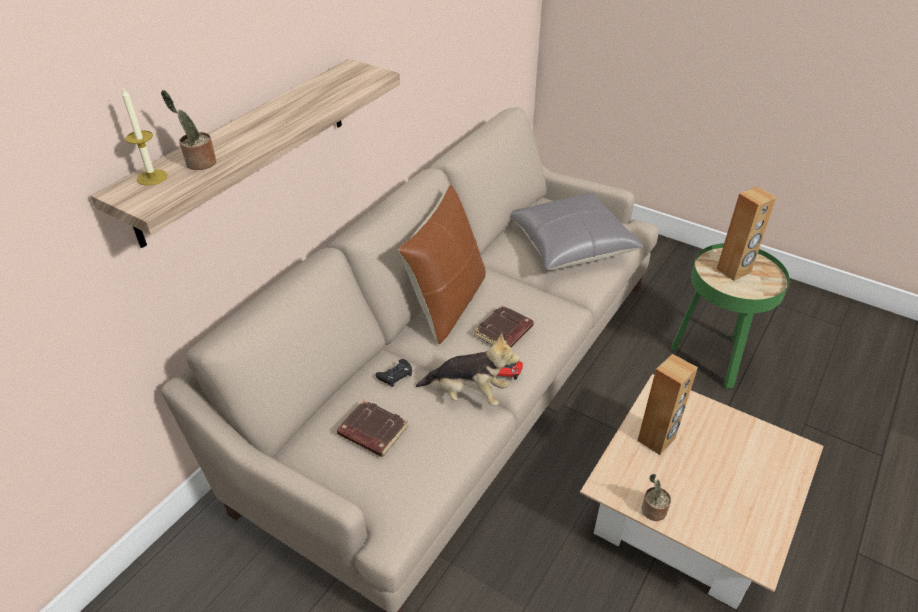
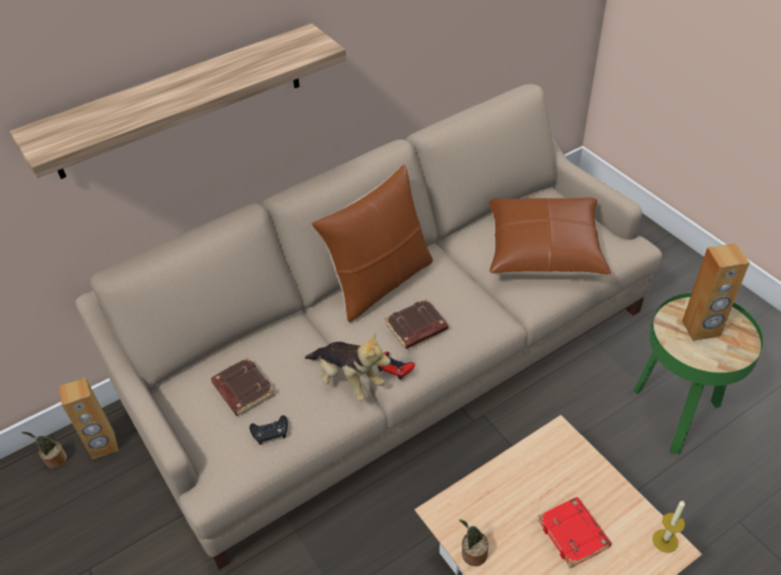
camera: 25 degrees right, 5 degrees up
candle [122,88,168,185] -> candle moved to [653,500,685,553]
potted plant [161,90,216,170] -> potted plant moved to [21,432,67,469]
black game controller [376,359,412,387] -> black game controller moved to [249,415,288,445]
grey pillow [510,193,643,270] -> brown pillow [488,197,611,276]
brown speaker [638,354,698,455] -> brown speaker moved to [59,377,119,460]
none -> red book [538,497,612,568]

